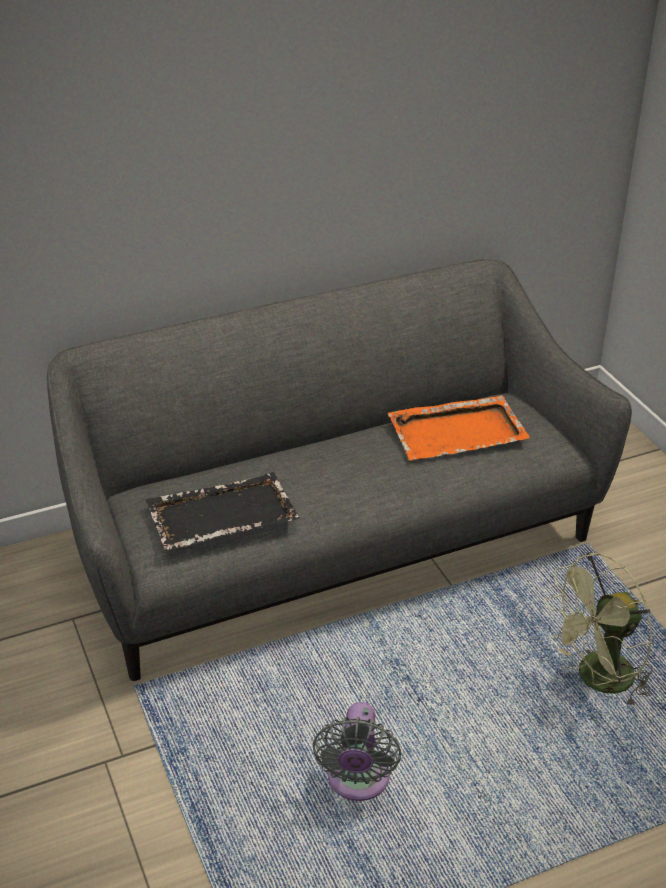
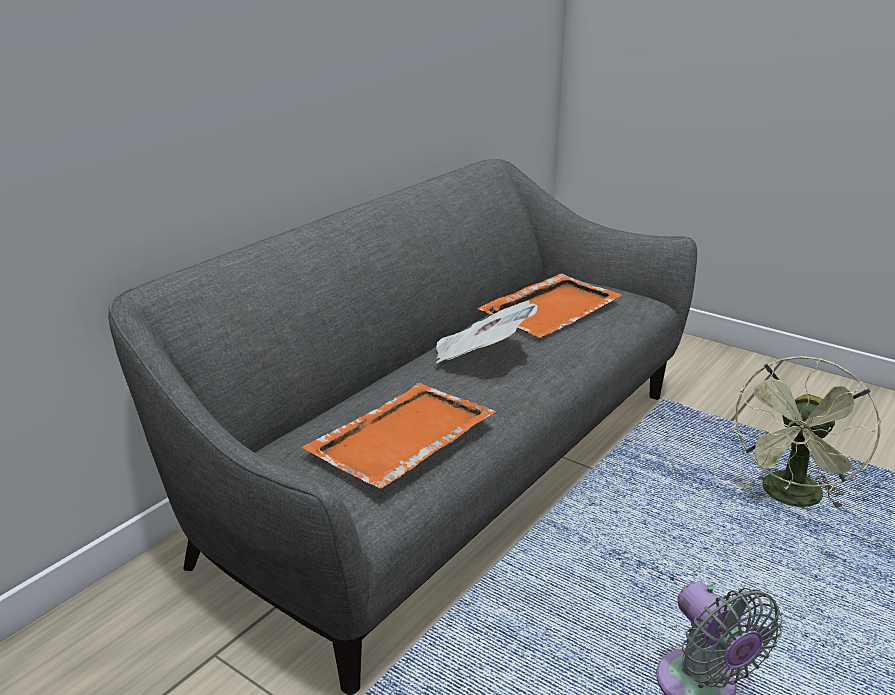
camera: 30 degrees left, 10 degrees down
black tray [146,472,299,551] -> orange tray [302,383,496,488]
none -> newspaper [436,301,538,363]

